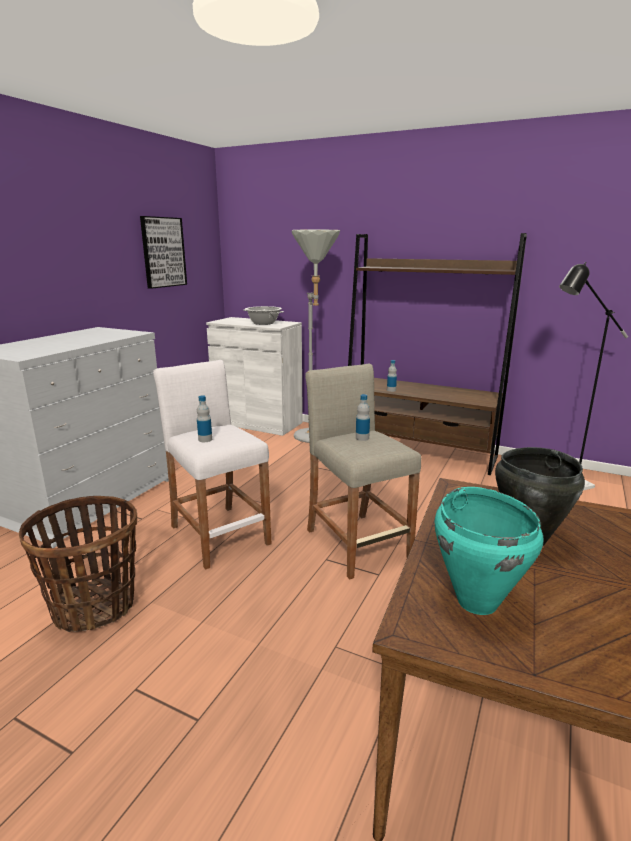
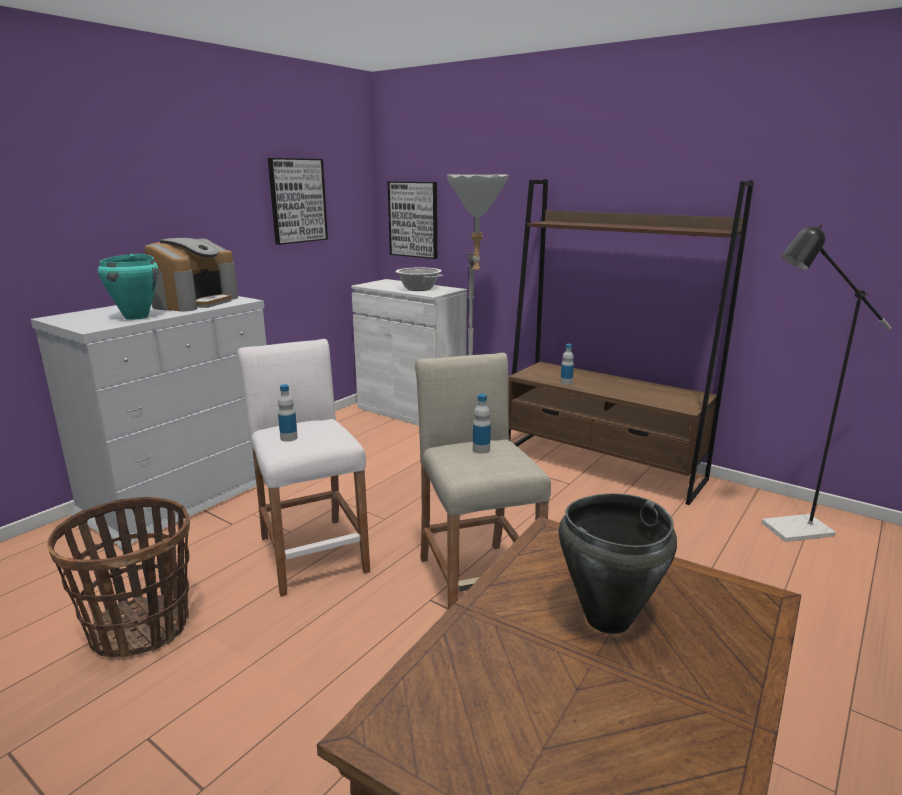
camera: 10 degrees right, 0 degrees up
turquoise cooking pot [435,487,543,615] -> turquoise cooking pot moved to [98,254,159,320]
none -> coffee machine [144,238,238,312]
none -> picture [388,182,437,259]

